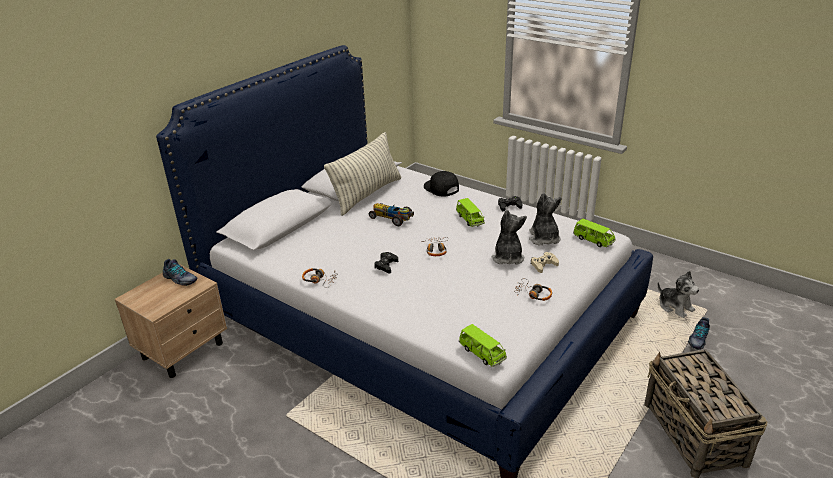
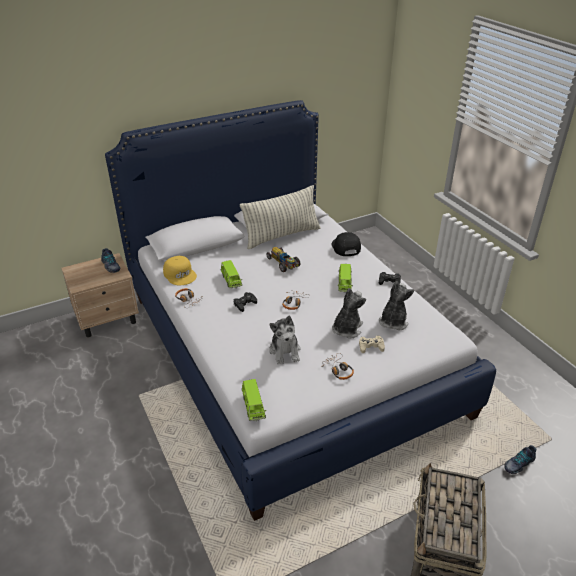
camera: 25 degrees right, 5 degrees up
green toy car [573,219,616,247] -> green toy car moved to [221,260,242,288]
plush toy [658,271,699,318] -> plush toy moved to [269,316,300,364]
none -> yellow cap [163,256,197,285]

